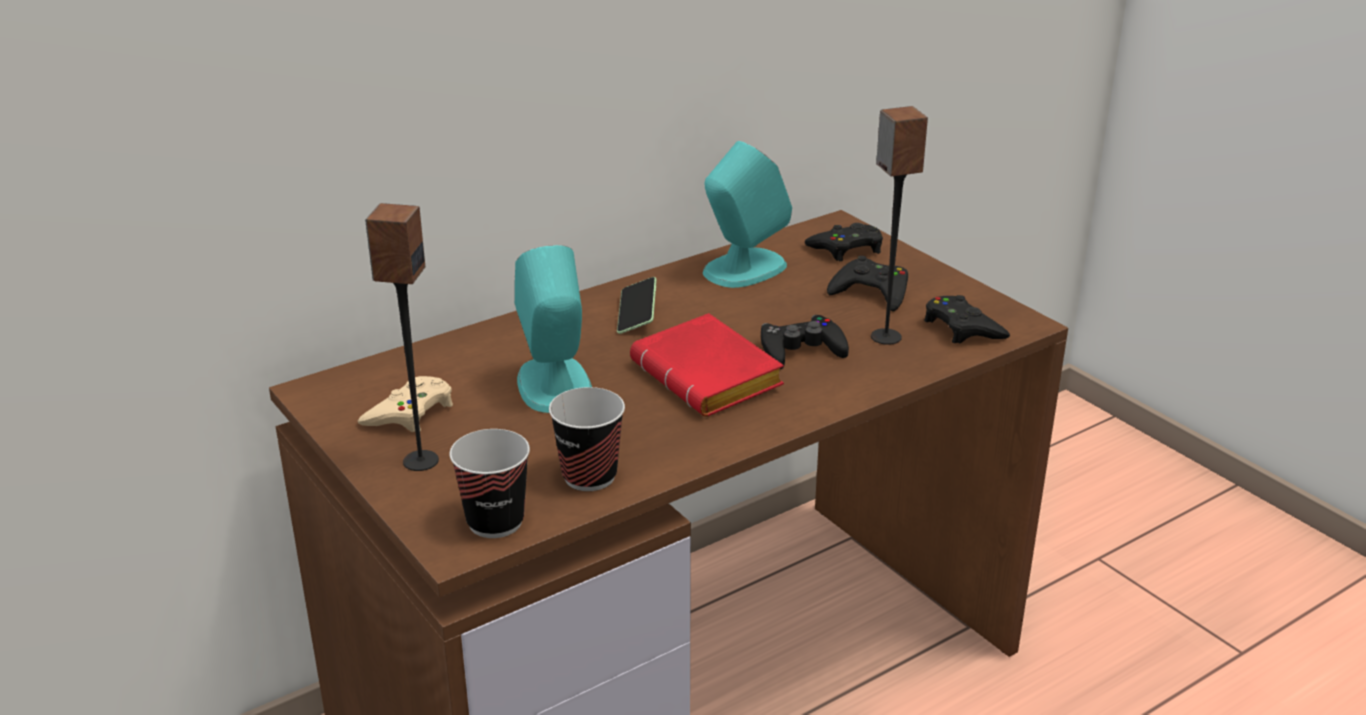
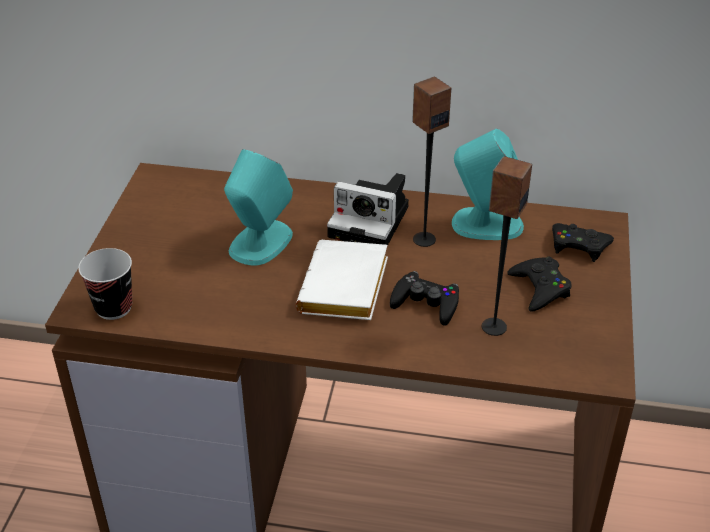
camera: 45 degrees right, 10 degrees up
beige game controller [358,376,453,432] -> none
speaker [365,203,439,471] -> speaker moved to [412,77,451,247]
cup [549,387,625,491] -> none
phone [617,277,657,334] -> camera [327,173,409,246]
red book [630,313,784,417] -> white book [296,240,388,320]
black game controller [924,295,1010,343] -> none

